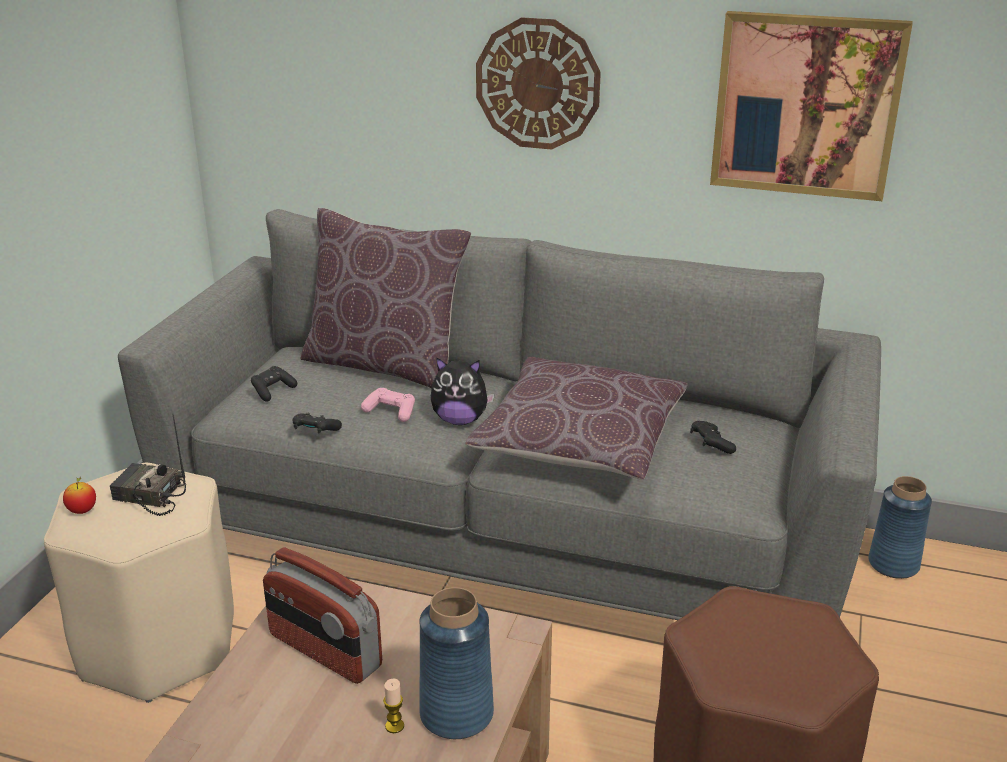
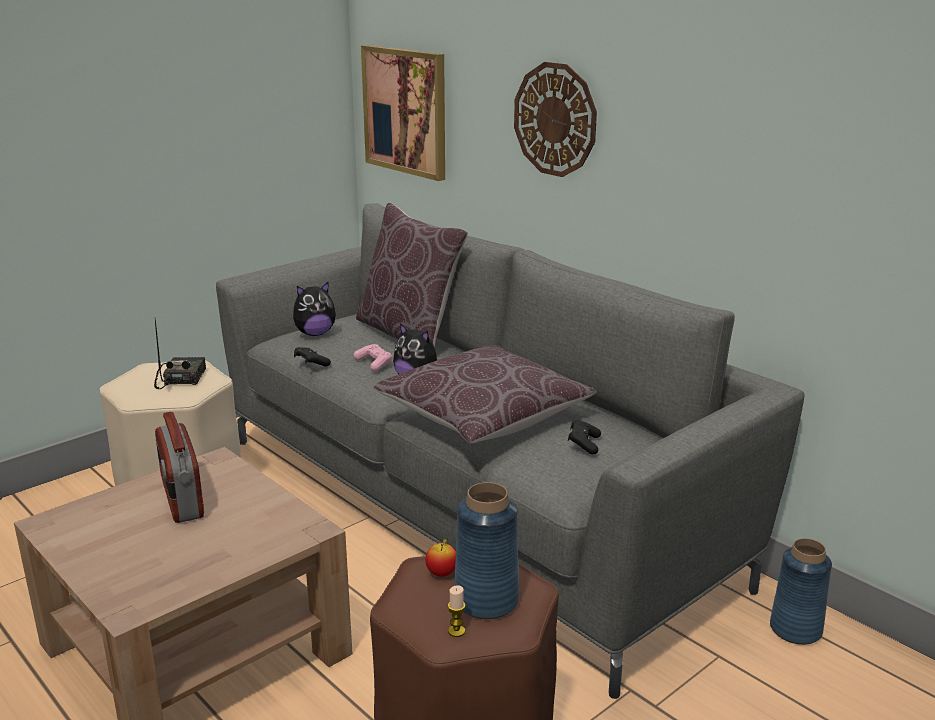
camera: 30 degrees right, 5 degrees down
apple [63,477,96,514] -> apple moved to [425,538,456,577]
radio [110,414,186,516] -> radio turned 45 degrees clockwise [154,320,206,389]
black game controller [251,366,297,402] -> plush toy [293,282,336,336]
candle [383,679,404,733] -> candle moved to [448,585,465,637]
blue vase [419,587,494,739] -> blue vase moved to [454,482,519,619]
picture [710,11,913,201] -> picture moved to [361,45,445,181]

